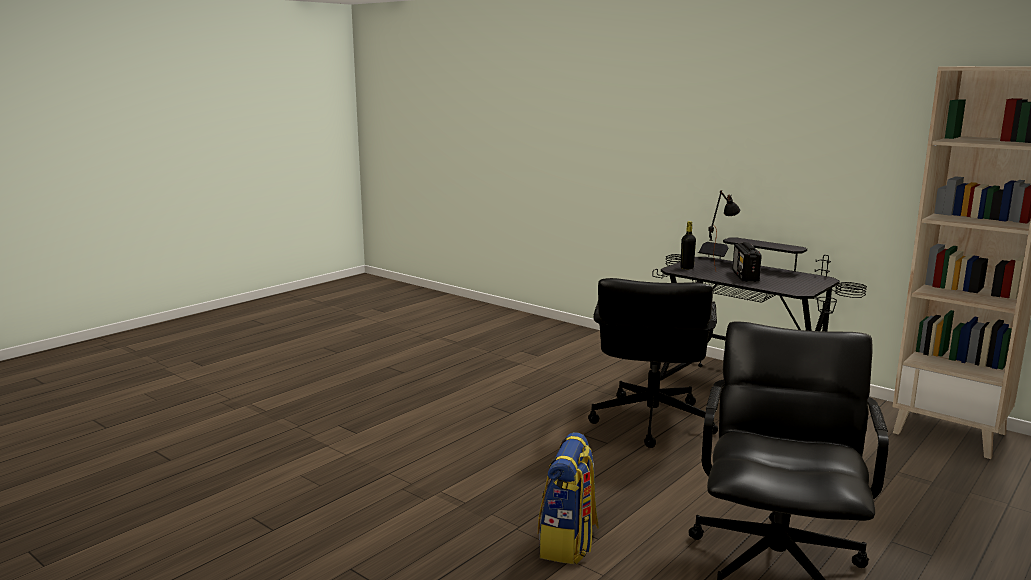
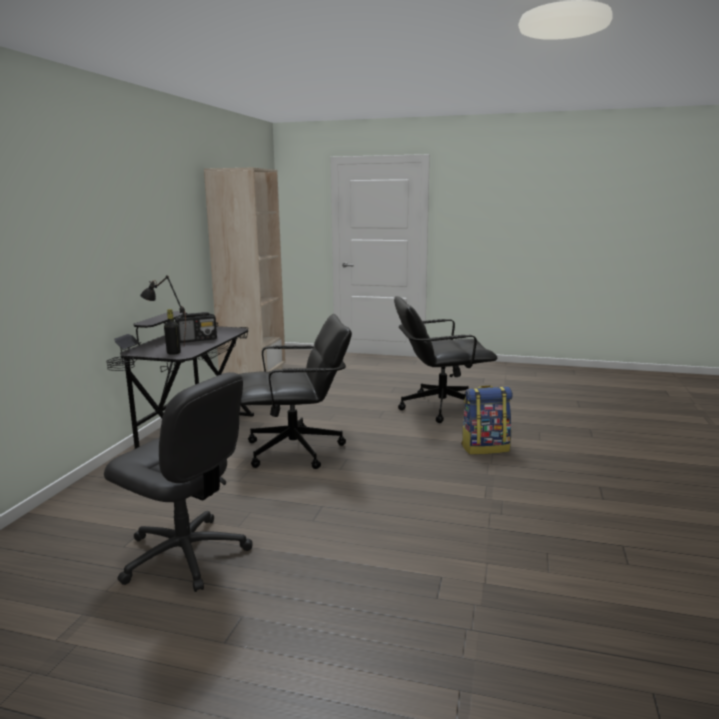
camera: 115 degrees left, 0 degrees up
none -> black office chair [104,372,252,592]

